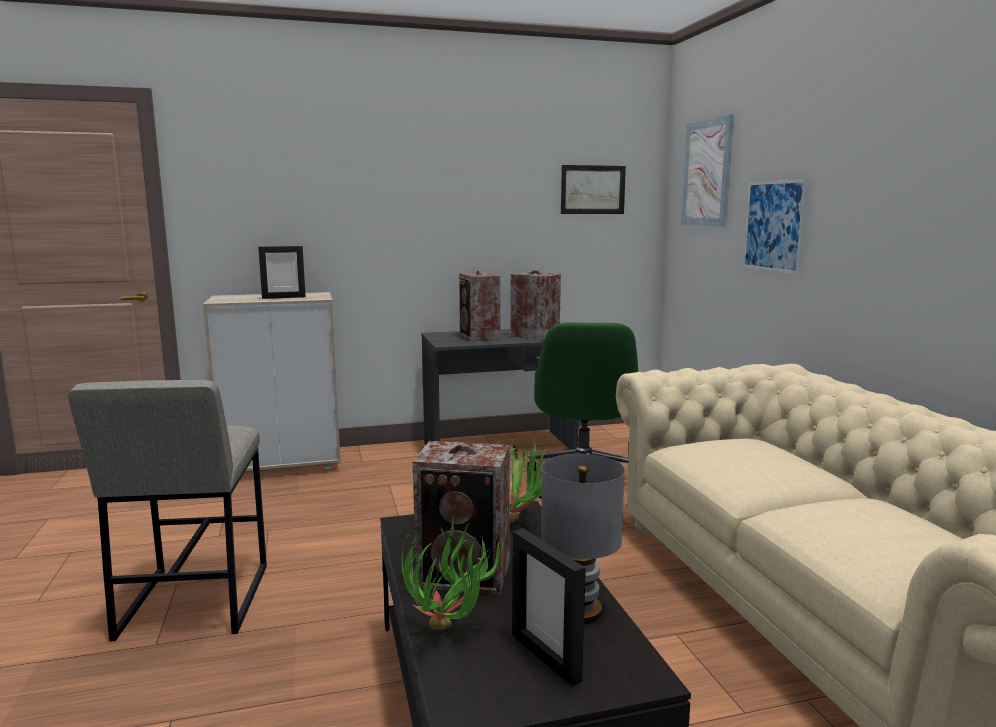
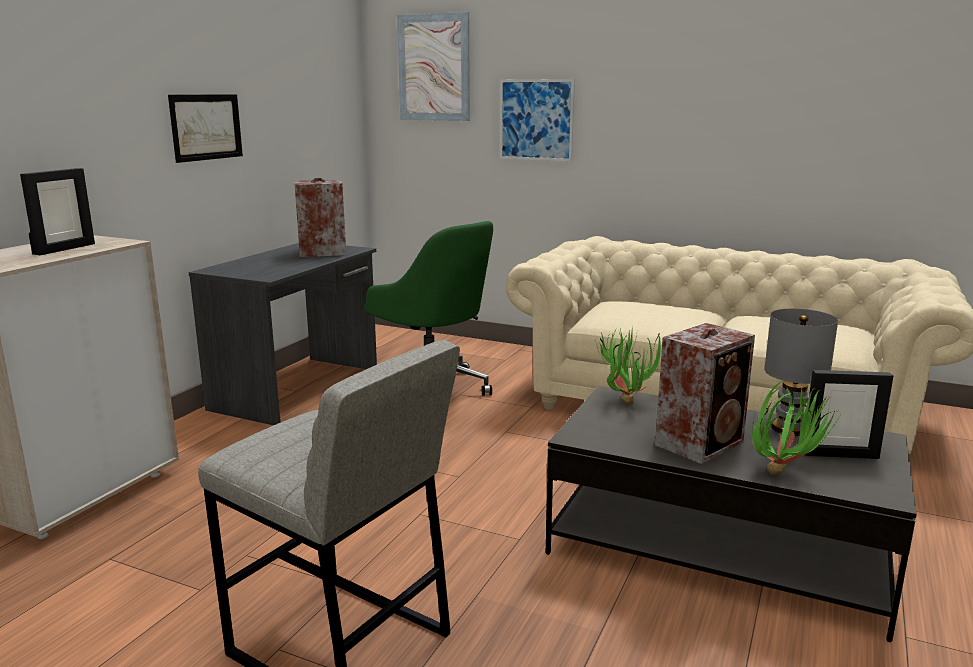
camera: 50 degrees left, 5 degrees up
speaker [459,271,500,341] -> none
picture [561,165,626,214] -> picture moved to [168,94,243,163]

